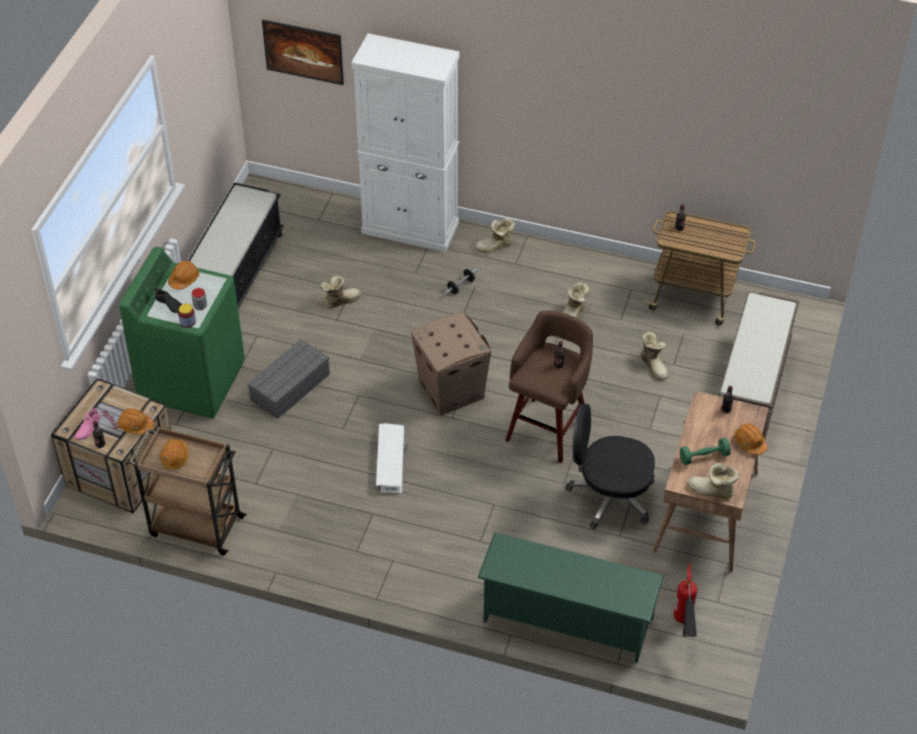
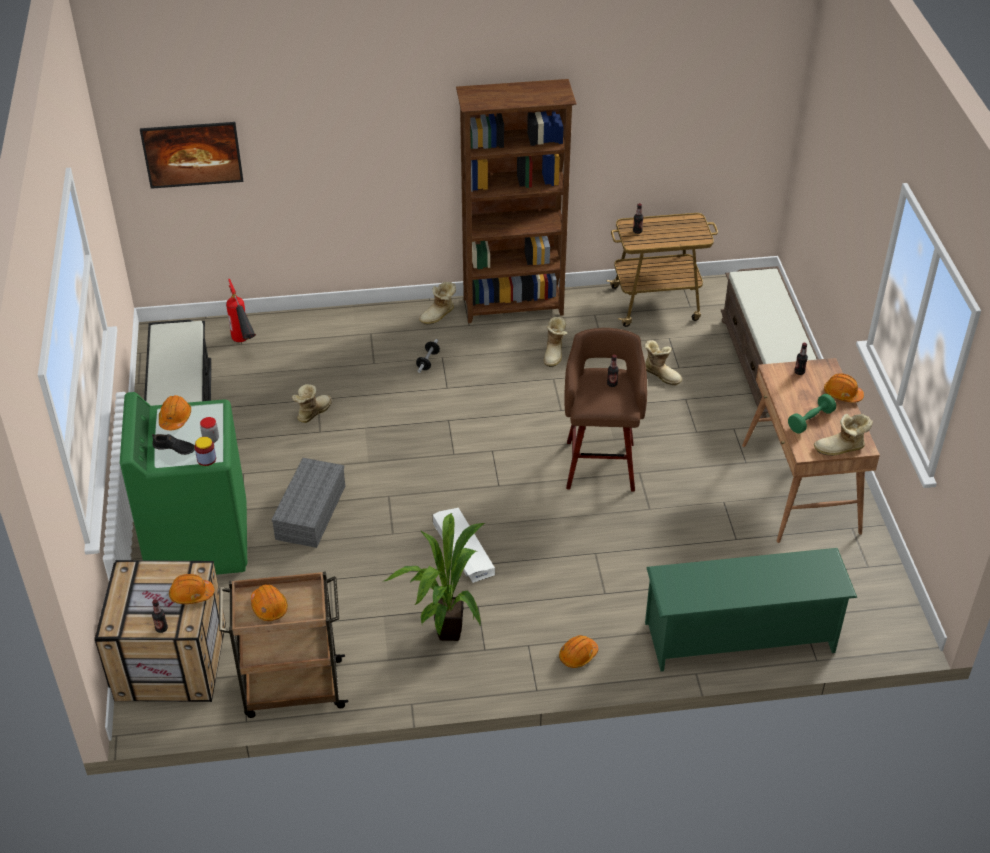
camera: 25 degrees left, 5 degrees down
pink shoe [74,407,101,440] -> none
white cabinet [351,33,460,252] -> none
cardboard box [411,312,491,416] -> none
black office chair [565,404,655,529] -> none
fire extinguisher [674,564,697,637] -> fire extinguisher moved to [226,279,256,342]
none -> potted plant [384,513,485,641]
none -> brown bookcase [456,79,577,323]
none -> orange hard hat [559,635,598,668]

